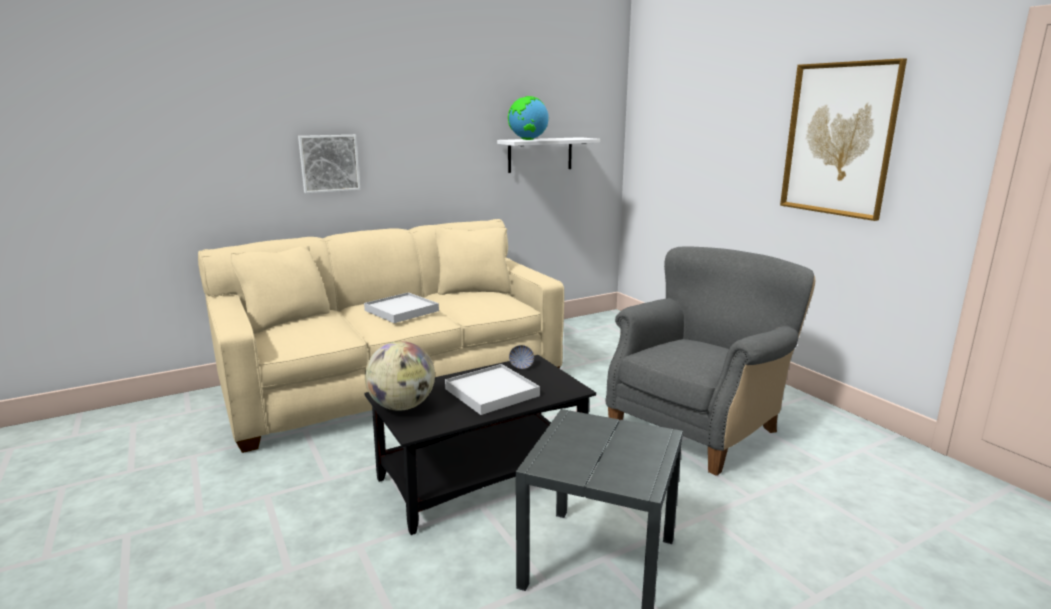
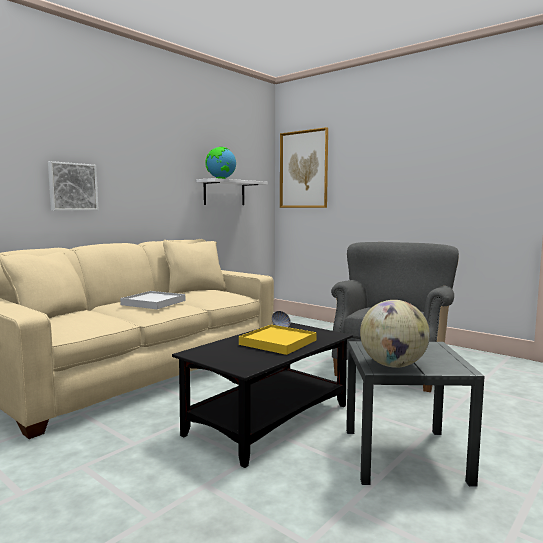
camera: 20 degrees left, 10 degrees down
globe [365,341,435,411] -> globe moved to [360,300,430,368]
white tray [445,364,540,415] -> yellow tray [239,325,316,355]
picture [780,58,907,221] -> picture moved to [280,127,328,208]

